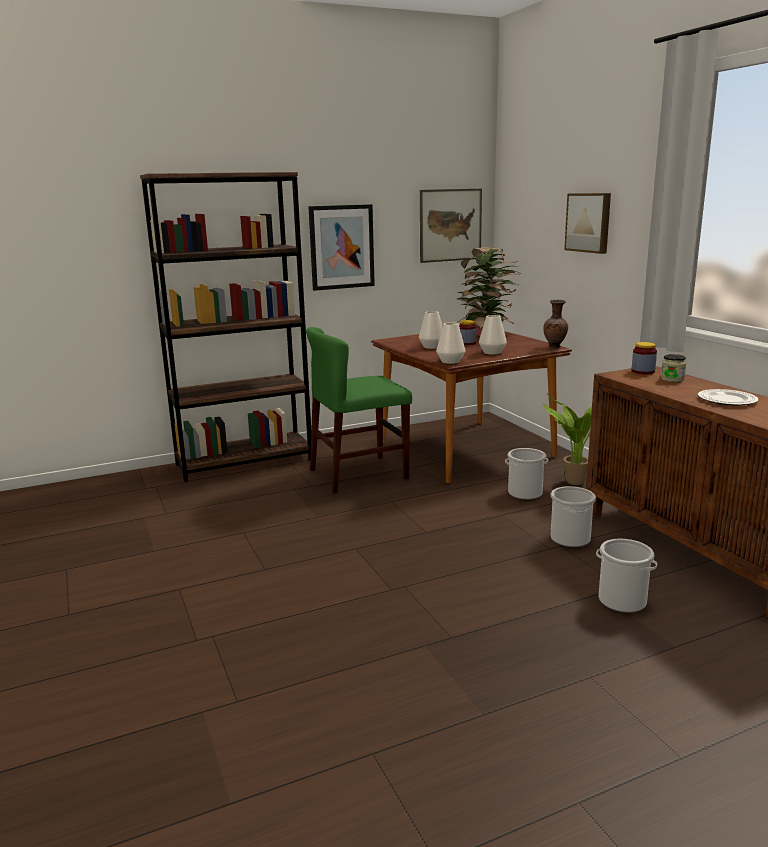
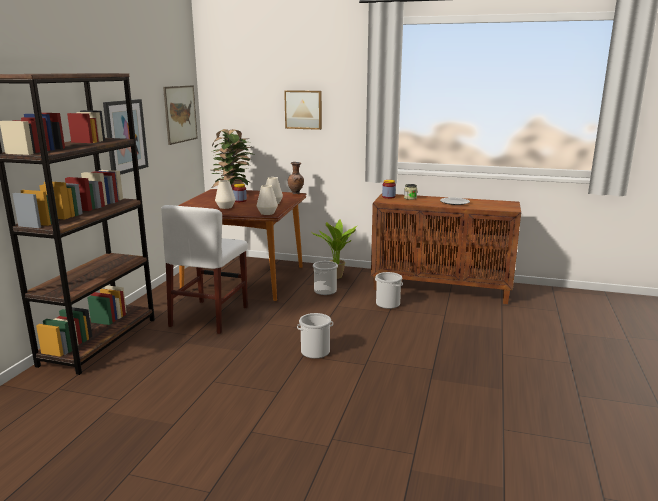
camera: 50 degrees left, 0 degrees up
green chair [306,327,412,494] -> white chair [161,205,248,334]
bucket [596,539,657,613] -> bucket moved to [297,313,333,359]

